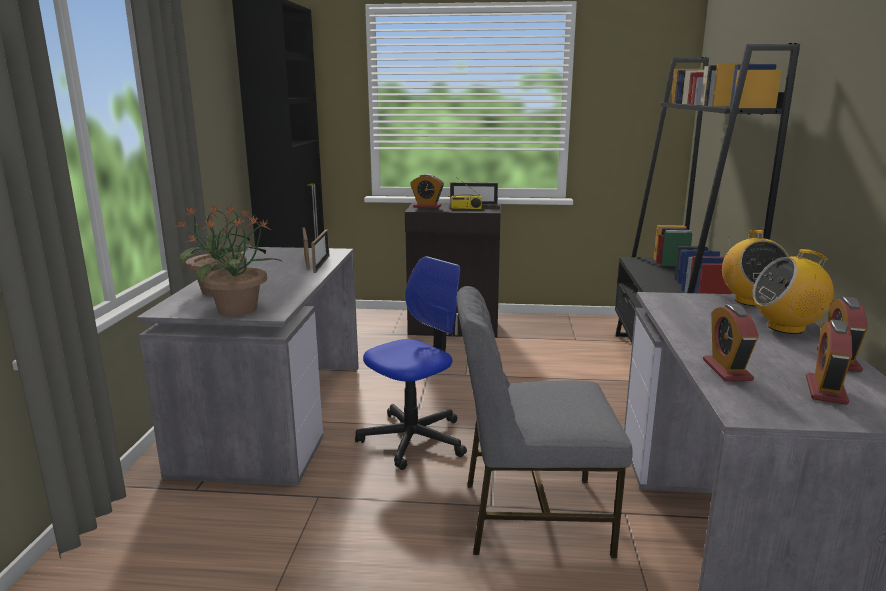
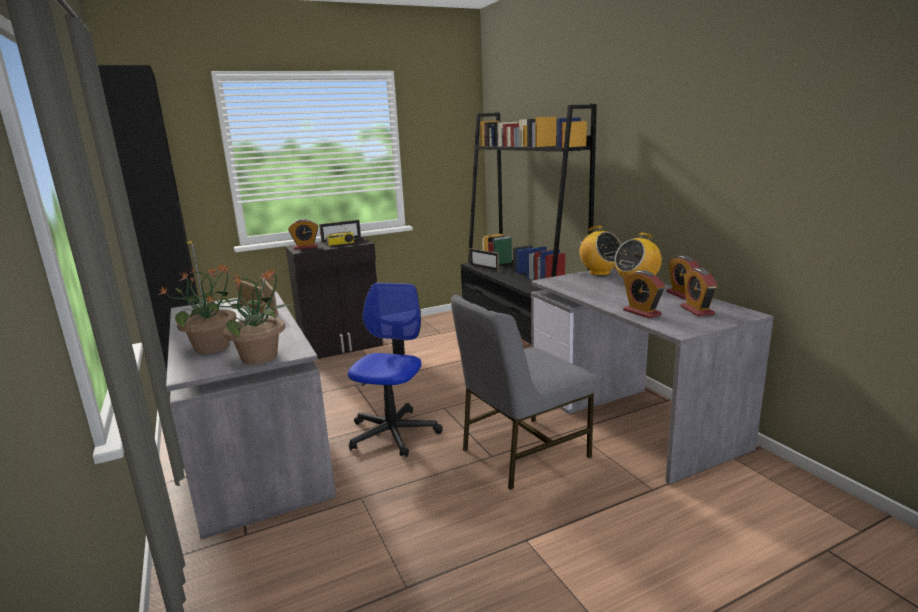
camera: 30 degrees left, 0 degrees up
none -> picture frame [469,248,499,271]

